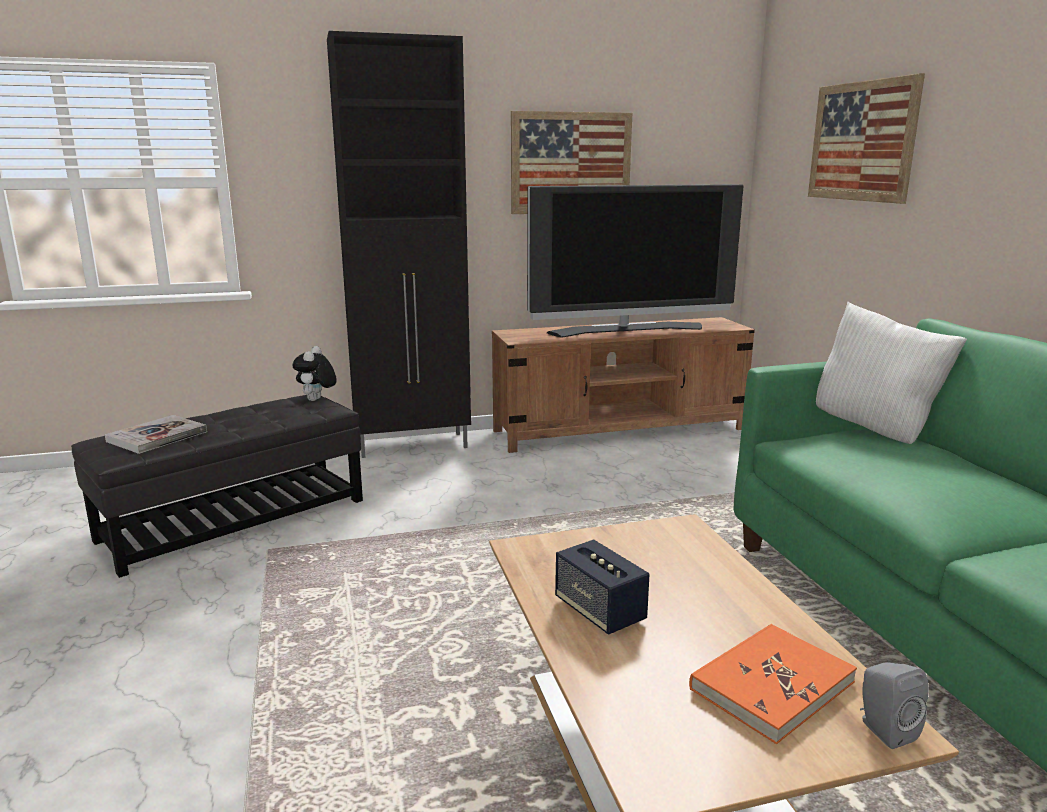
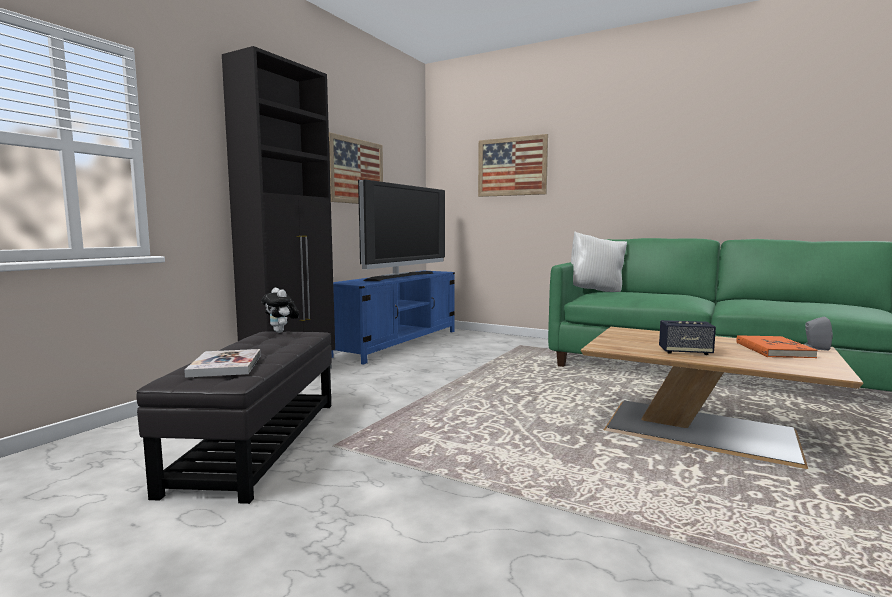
camera: 45 degrees left, 10 degrees down
brown tv stand [492,317,755,453] -> blue tv stand [332,271,455,365]

